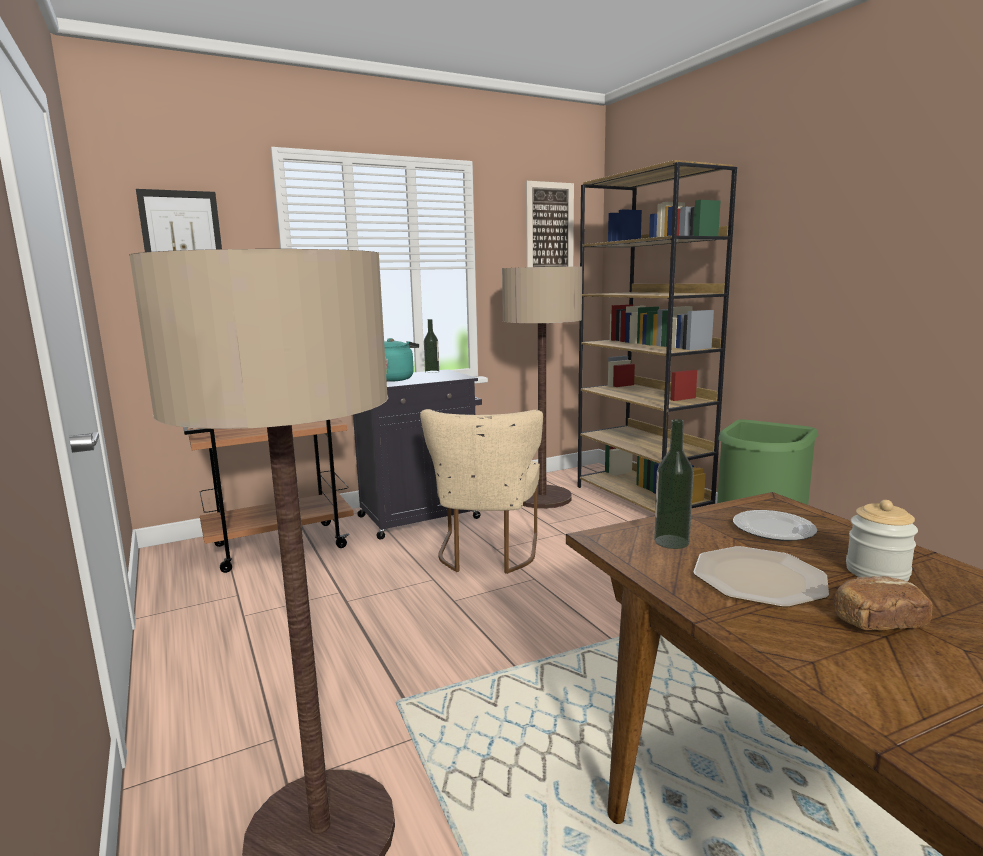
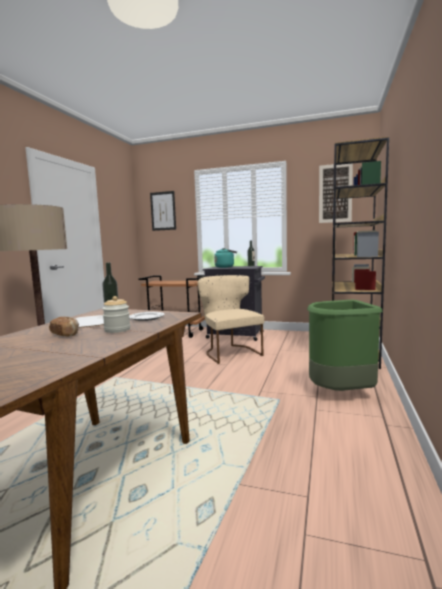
camera: 45 degrees right, 5 degrees down
beige chair [420,409,543,574] -> beige chair turned 105 degrees clockwise [198,275,264,364]
floor lamp [502,266,582,509] -> none

